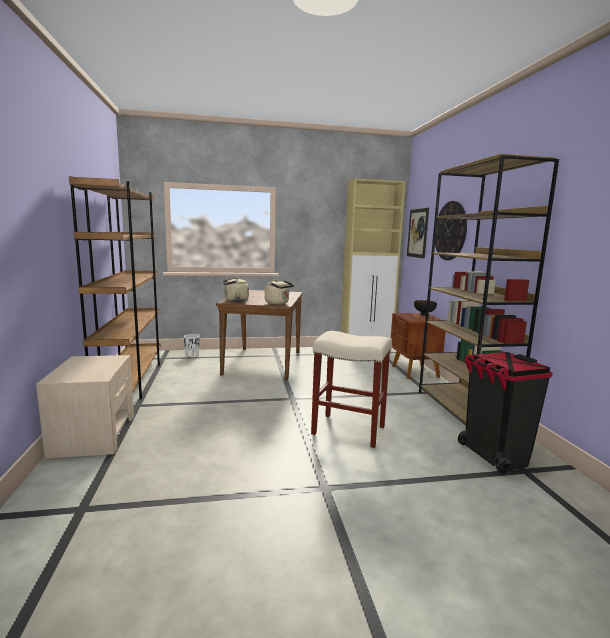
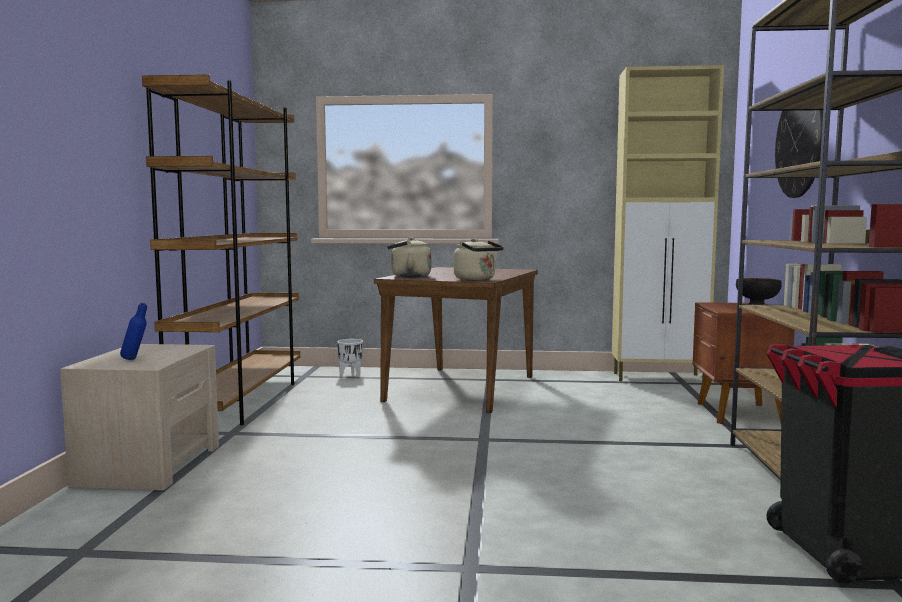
camera: 15 degrees right, 5 degrees down
beige stool [311,331,392,448] -> none
picture [407,208,429,258] -> none
none -> blue bottle [120,303,147,360]

